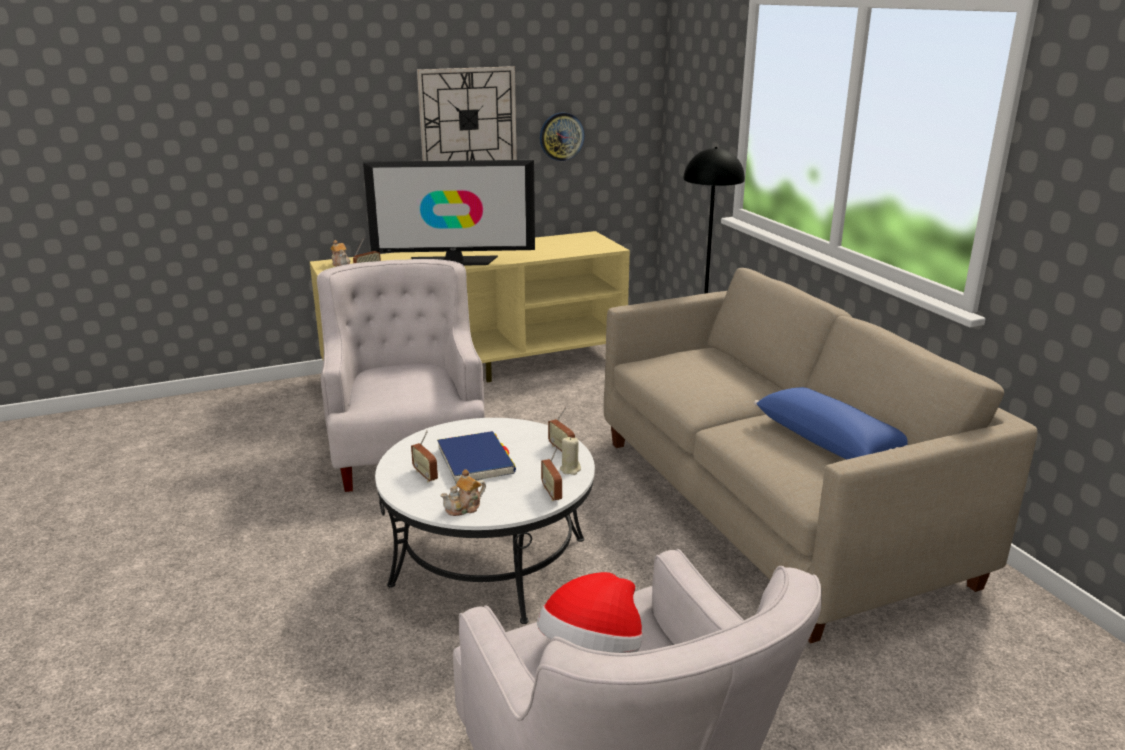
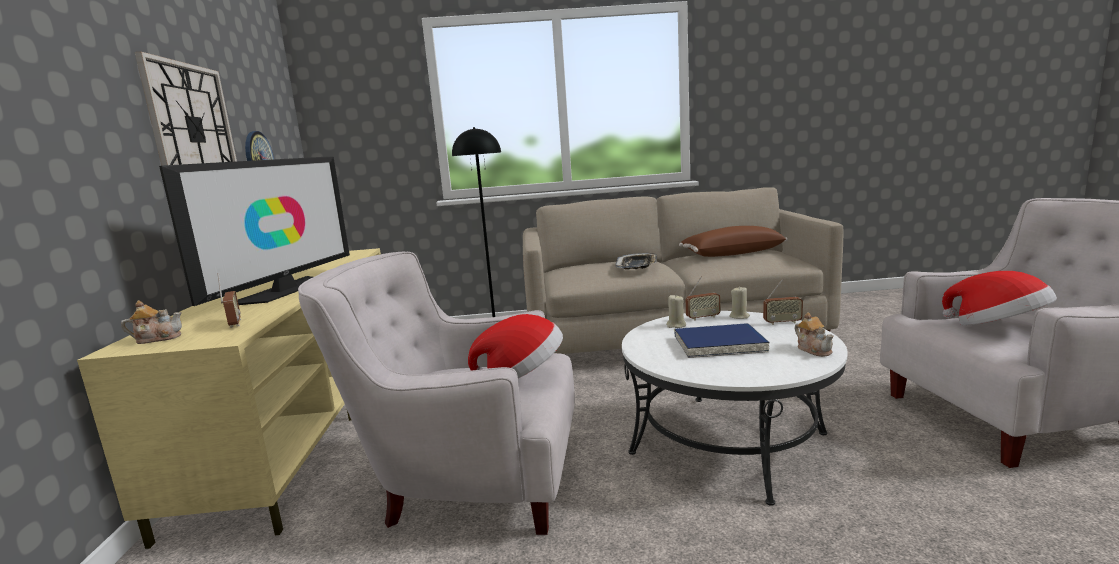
camera: 70 degrees left, 10 degrees down
radio [411,430,438,482] -> none
blue pillow [754,387,908,460] -> brown pillow [679,226,788,257]
none -> hat [468,314,563,378]
none -> tray [615,253,657,270]
none -> beige candle [666,294,686,328]

